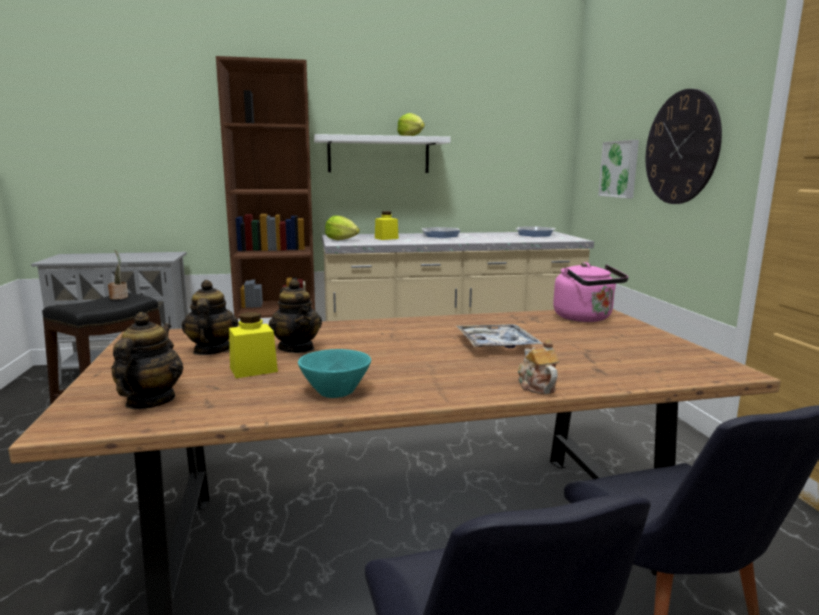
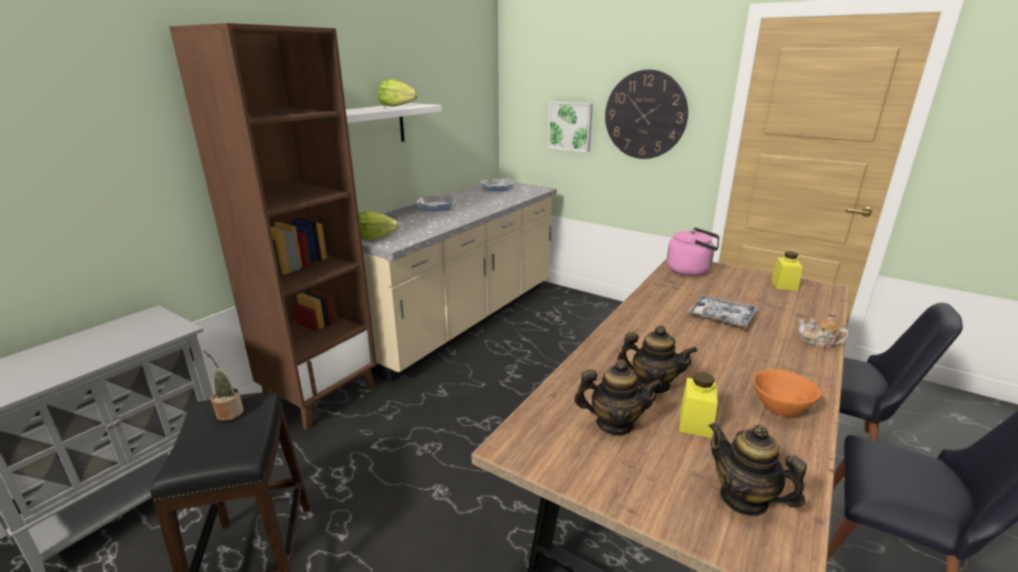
camera: 45 degrees left, 10 degrees up
teapot [182,280,239,355] -> teapot turned 150 degrees clockwise [574,359,662,435]
turquoise bowl [298,349,371,398] -> orange bowl [753,369,821,417]
yellow jar [375,211,399,240] -> yellow jar moved to [771,251,802,291]

